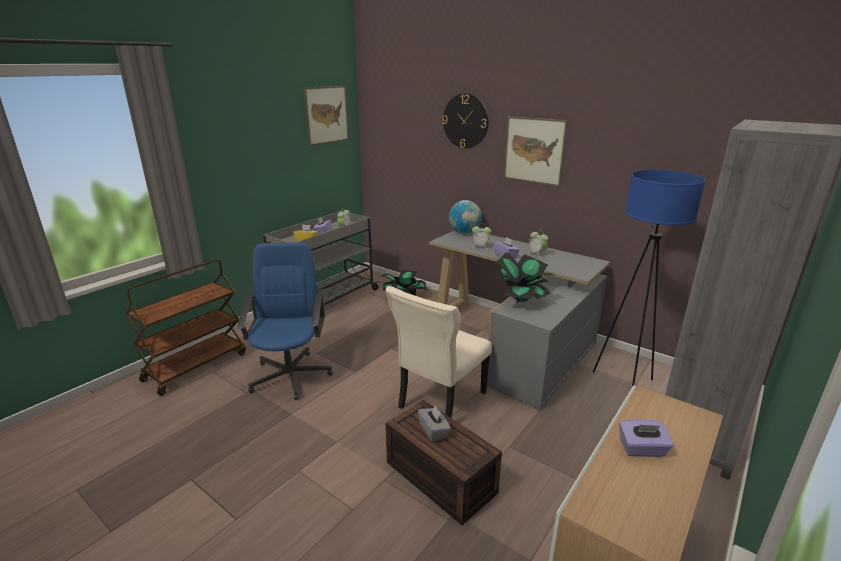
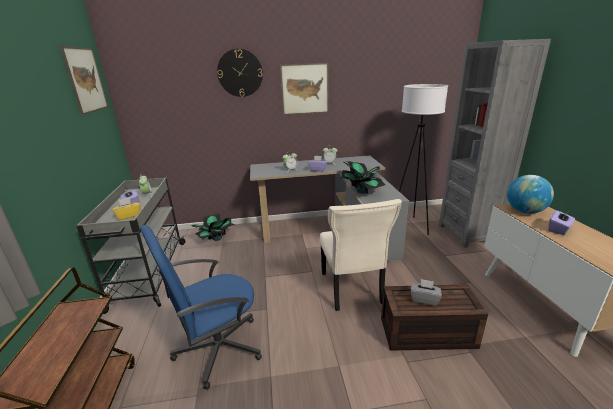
camera: 45 degrees left, 0 degrees up
blue office chair [237,242,333,400] -> blue office chair turned 75 degrees counterclockwise [140,225,262,390]
globe [449,200,482,234] -> globe moved to [507,175,554,214]
blue floor lamp [593,170,706,387] -> white floor lamp [399,84,448,235]

